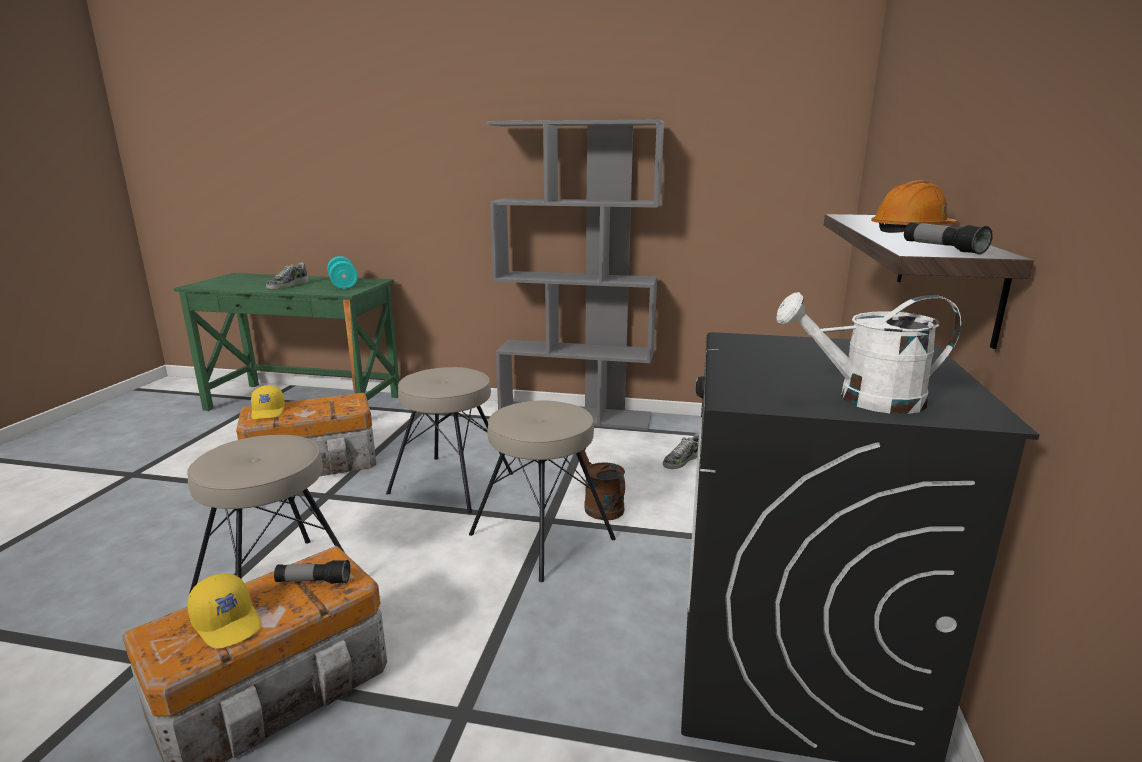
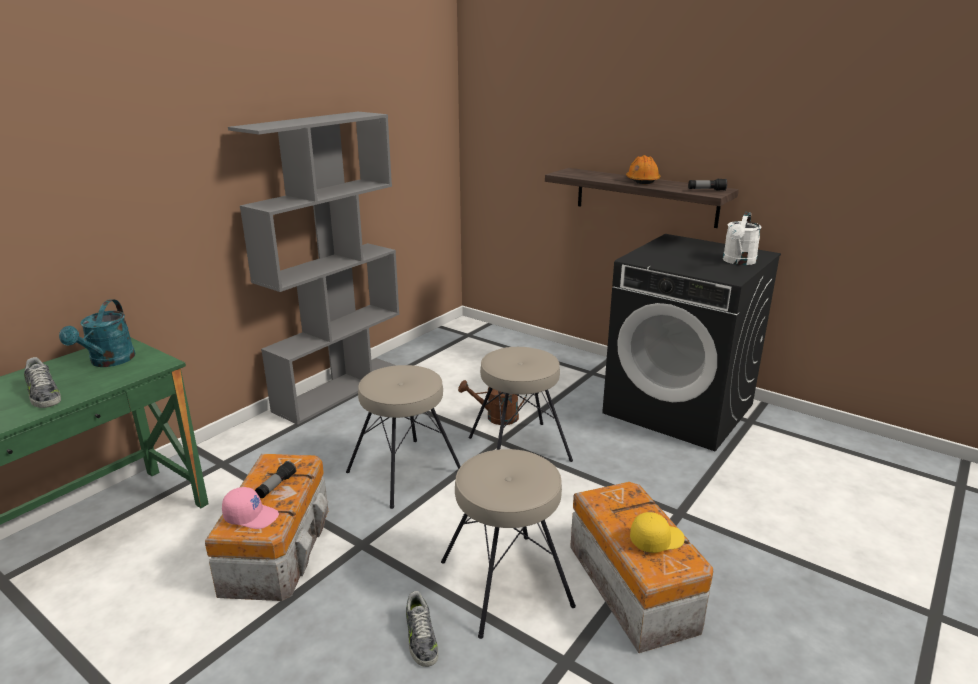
camera: 65 degrees left, 5 degrees up
yellow cap [251,385,285,419] -> pink cap [222,487,279,529]
flashlight [274,560,350,584] -> flashlight moved to [255,461,296,498]
turquoise dumbbell [327,256,358,289] -> turquoise watering can [59,299,136,367]
shoe [663,433,699,469] -> shoe moved to [406,591,438,667]

